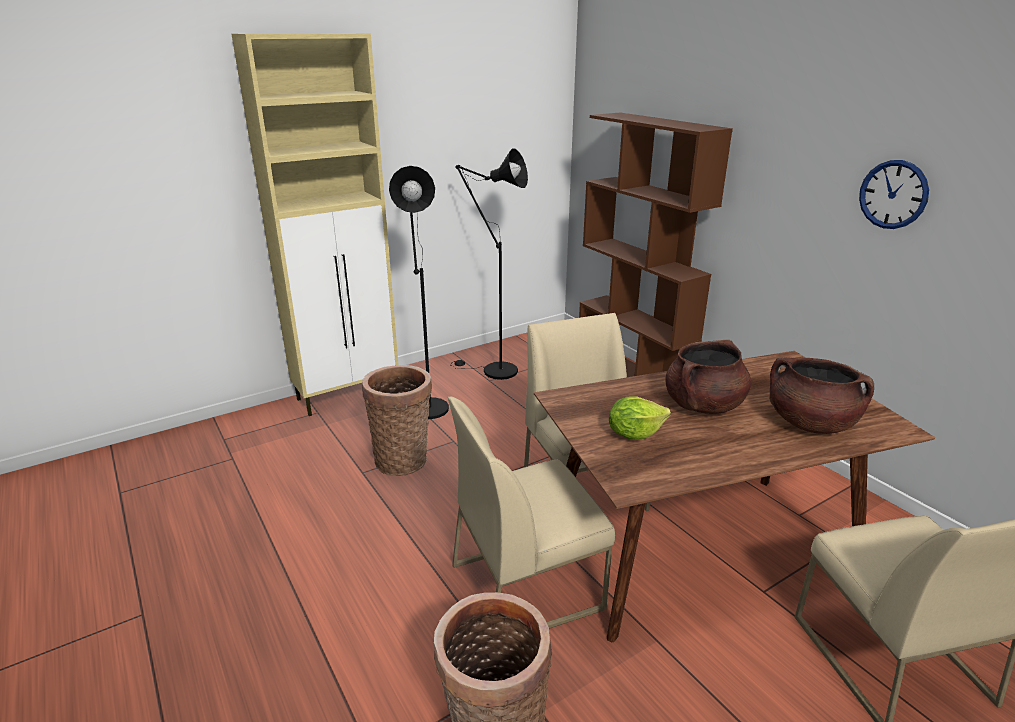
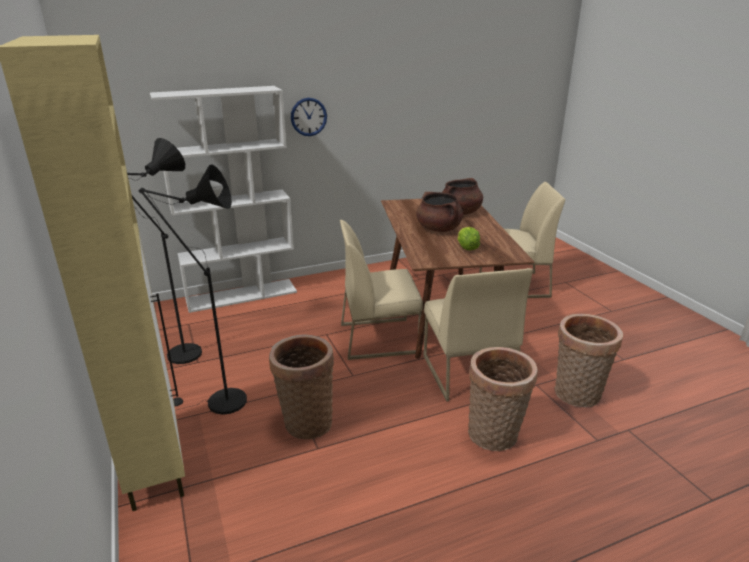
camera: 80 degrees left, 0 degrees up
brown bookcase [579,112,733,377] -> white bookcase [150,86,297,313]
wall clock [859,160,929,229] -> wall clock moved to [291,98,327,136]
none -> basket [468,347,538,451]

